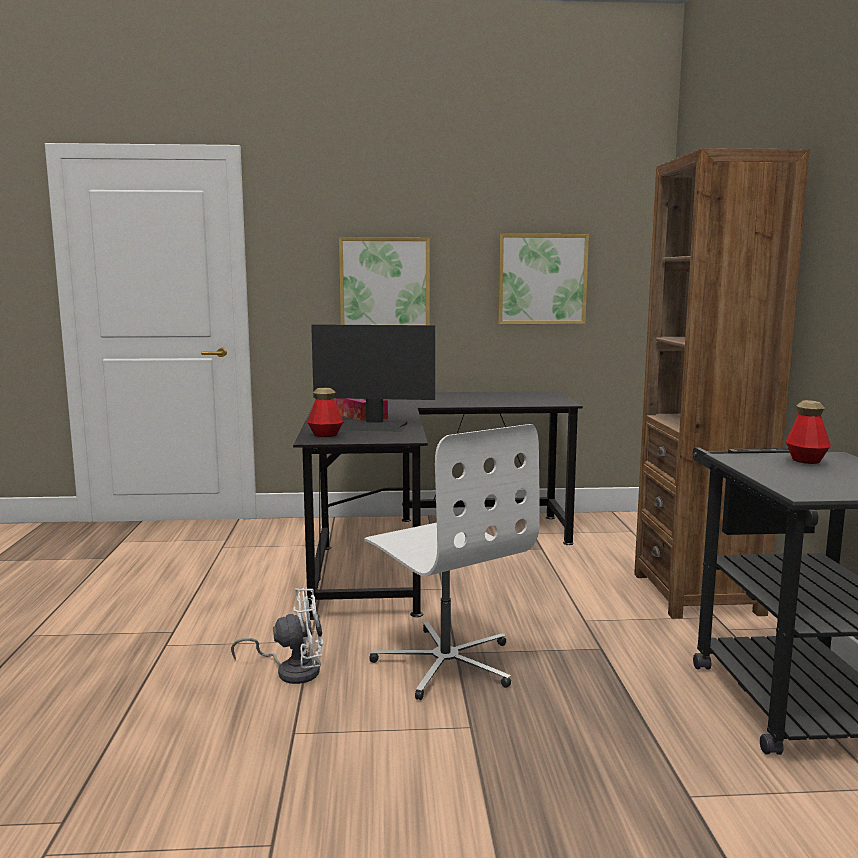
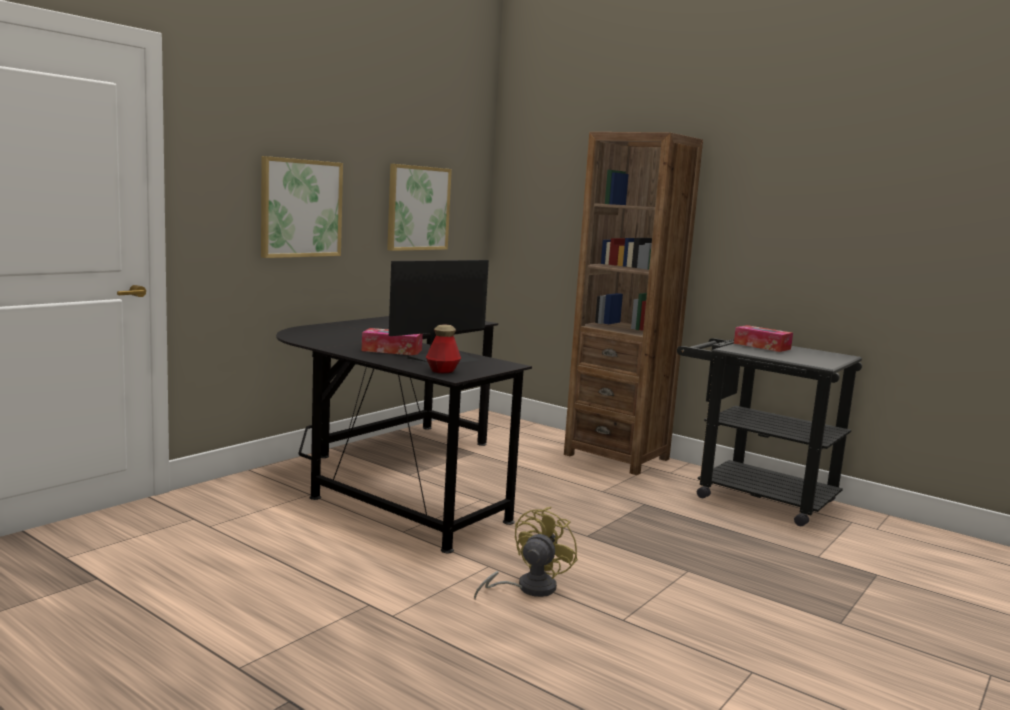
camera: 50 degrees left, 0 degrees up
white fan [231,588,323,684] -> yellow fan [474,507,578,599]
white office chair [364,424,540,700] -> none
bottle [786,400,831,464] -> tissue box [734,325,793,352]

